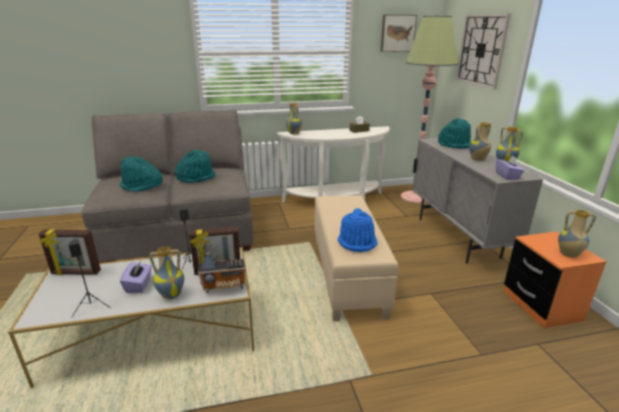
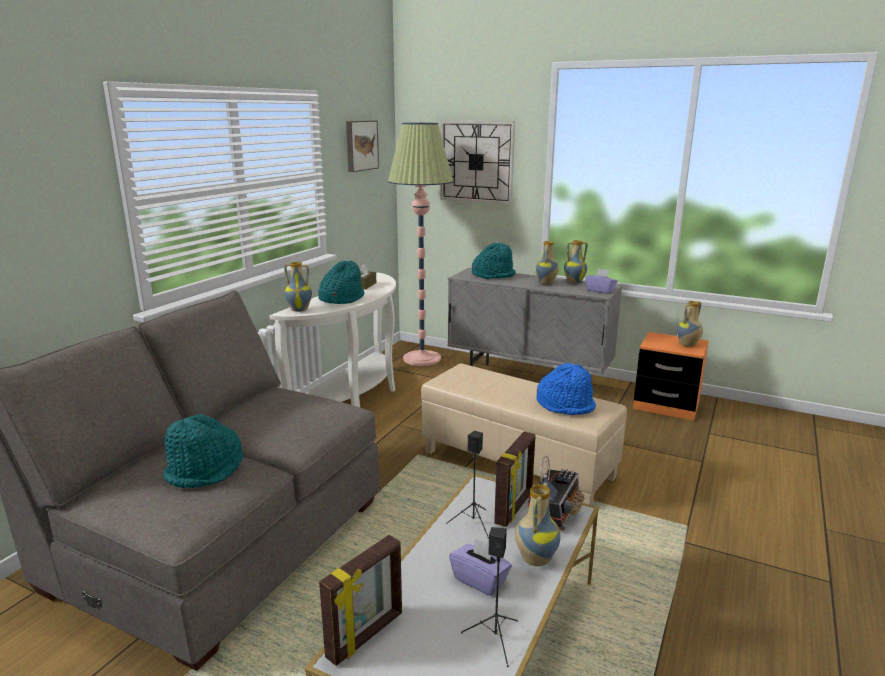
camera: 50 degrees left, 5 degrees down
turquoise hat [175,150,215,183] -> turquoise hat moved to [318,261,364,304]

